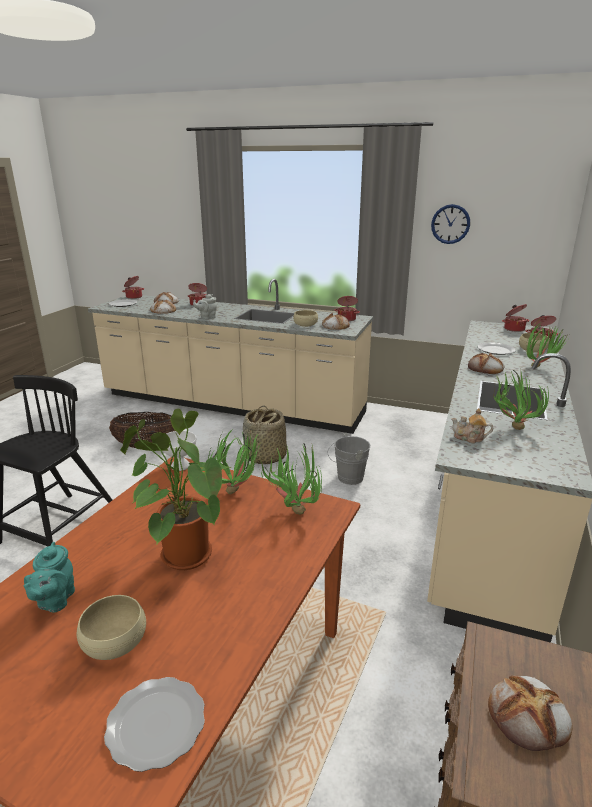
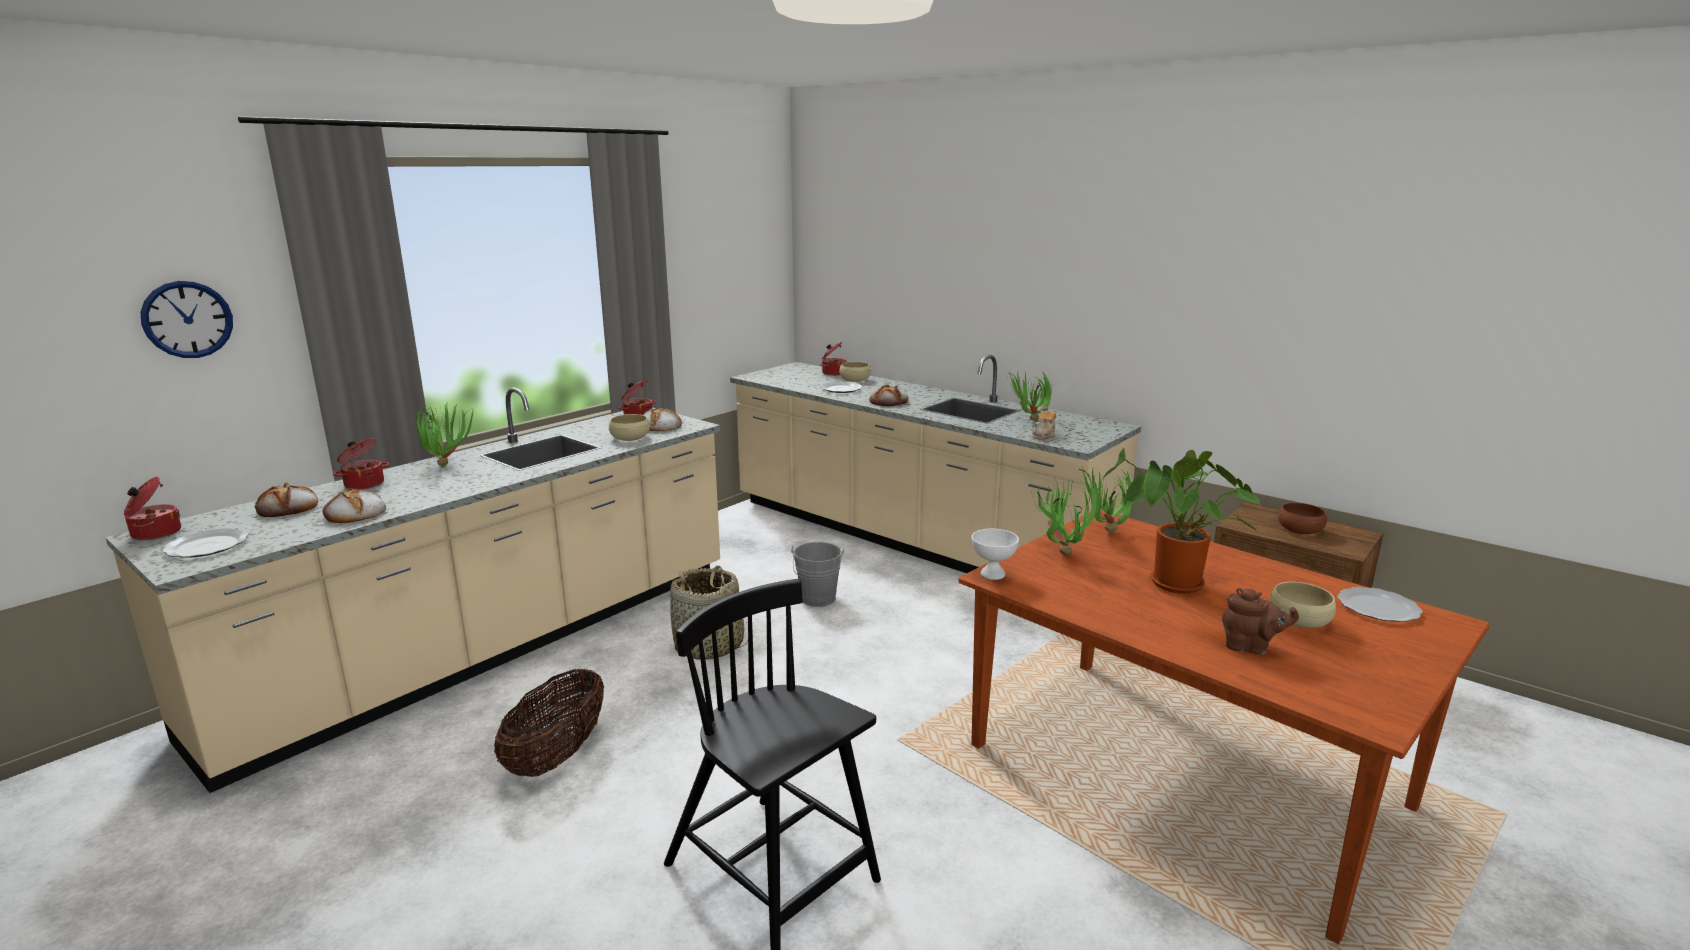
camera: 70 degrees left, 5 degrees down
turquoise teapot [24,542,75,613] -> brown teapot [1222,588,1299,655]
grey teapot [193,294,217,320] -> none
wall clock [431,204,470,244] -> wall clock moved to [140,281,233,358]
bread [488,675,573,751] -> brown bowl [1278,503,1327,534]
cooking pot [502,304,530,332] -> none
potted plant [526,322,570,368] -> potted plant moved to [416,403,473,467]

